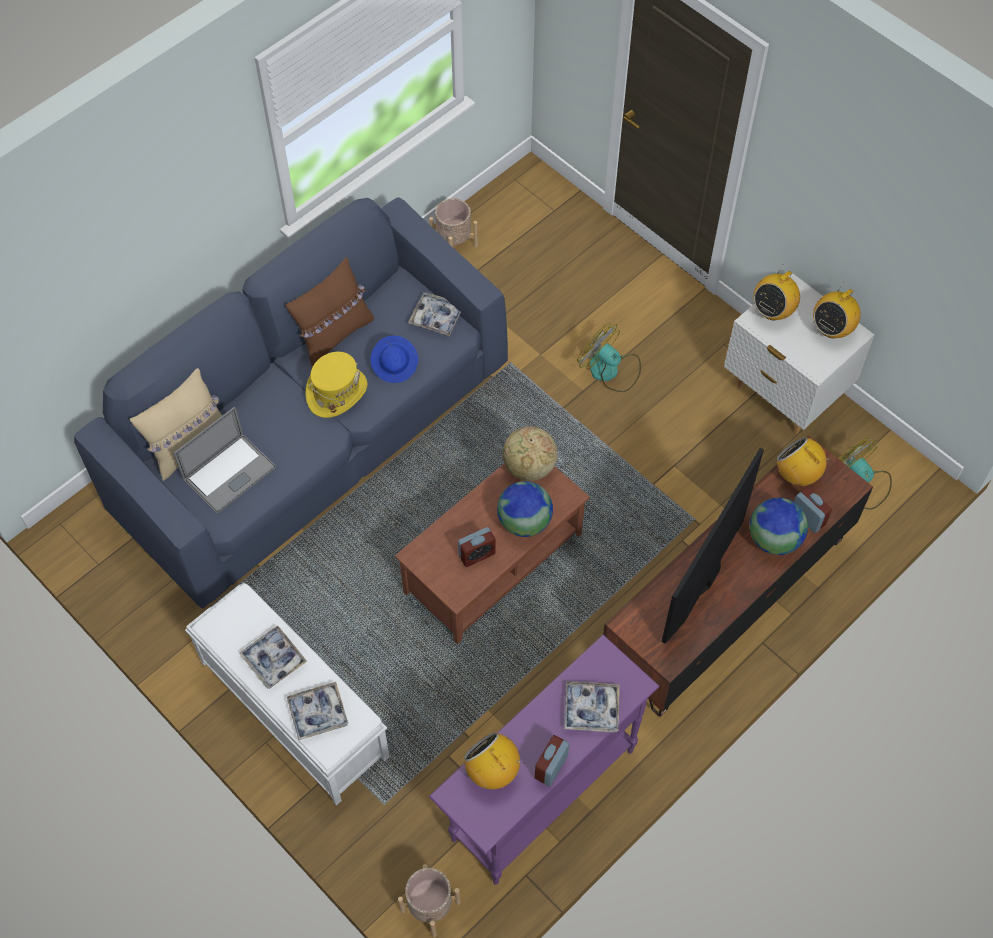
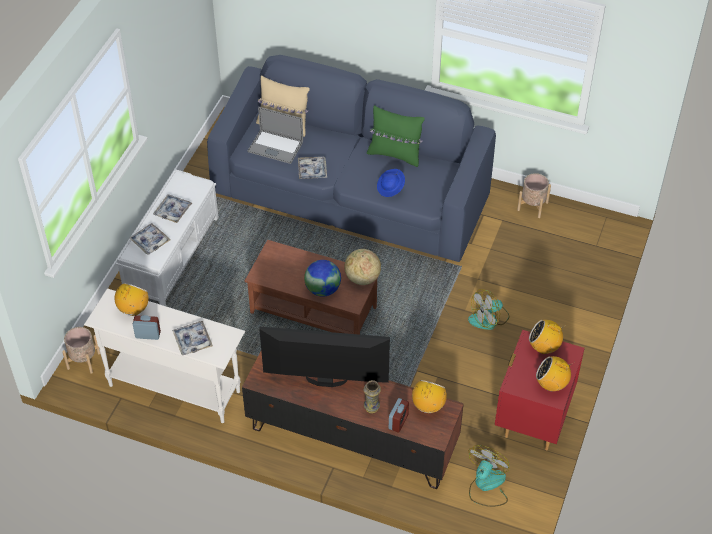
camera: 65 degrees right, 10 degrees down
brown pillow [286,257,374,367] -> green pillow [367,105,425,167]
yellow hat [305,352,368,418] -> none
tray [408,292,461,336] -> tray moved to [298,157,327,179]
purple console table [429,635,660,885] -> white console table [84,288,245,423]
alarm clock [458,527,496,567] -> none
fan [577,322,641,392] -> fan turned 135 degrees counterclockwise [468,289,509,330]
white nightstand [724,273,874,435] -> red nightstand [495,330,585,450]
globe [750,498,808,555] -> vase [363,380,381,413]

